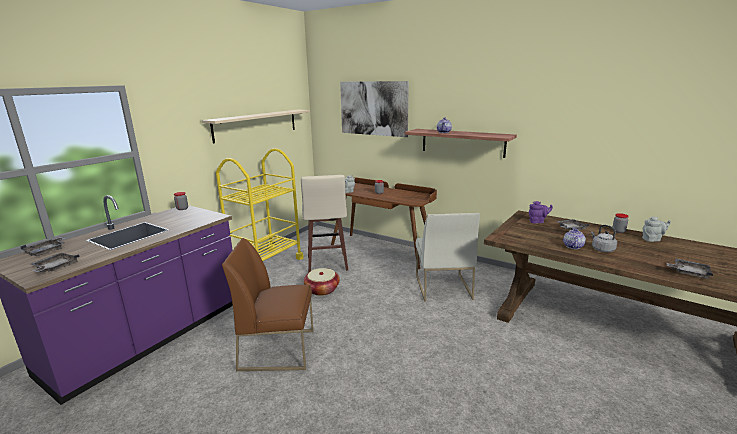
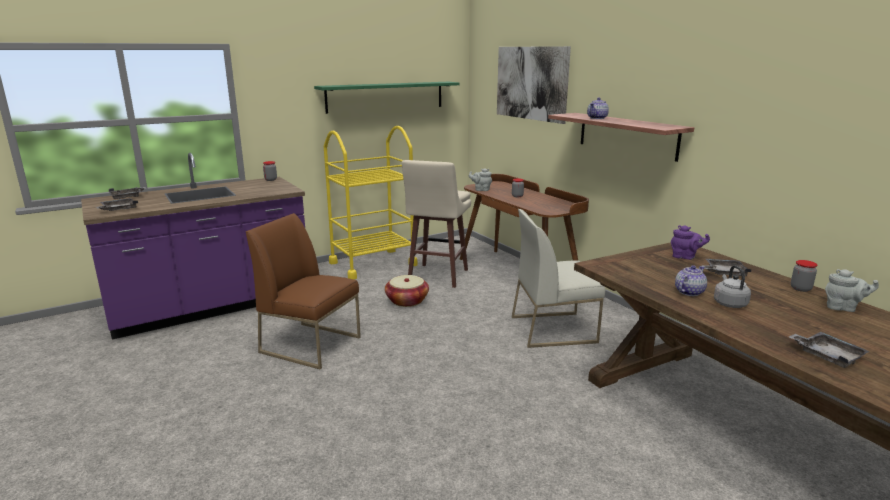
camera: 25 degrees right, 0 degrees up
beige shelf [202,110,310,144] -> green shelf [314,82,459,114]
white chair [416,213,480,302] -> white chair turned 60 degrees clockwise [512,209,605,348]

